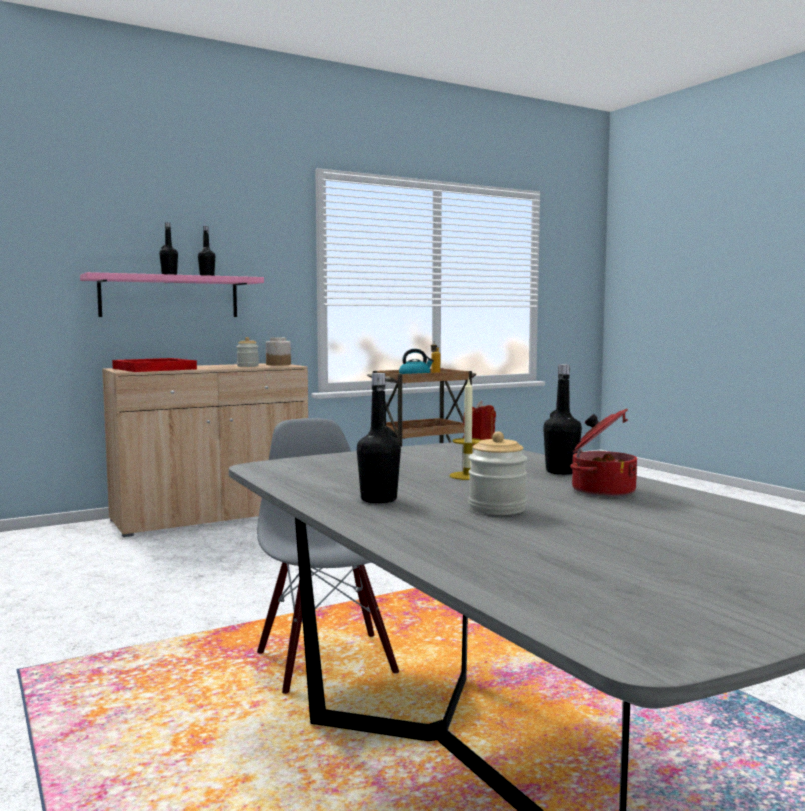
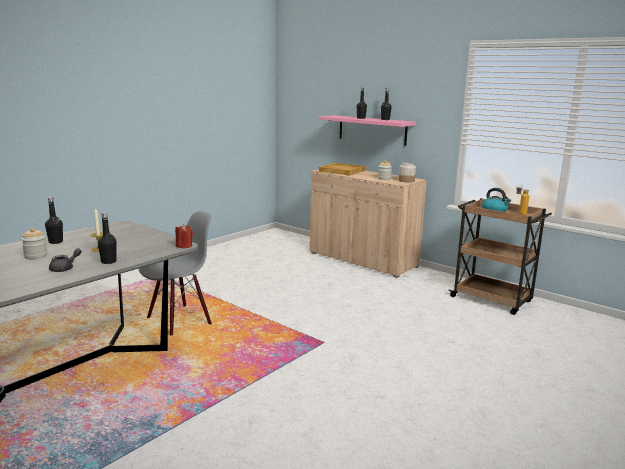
camera: 70 degrees right, 10 degrees up
red tray [112,358,197,372] -> beige tray [319,163,365,176]
cooking pot [570,409,637,497] -> grey teapot [49,248,82,272]

